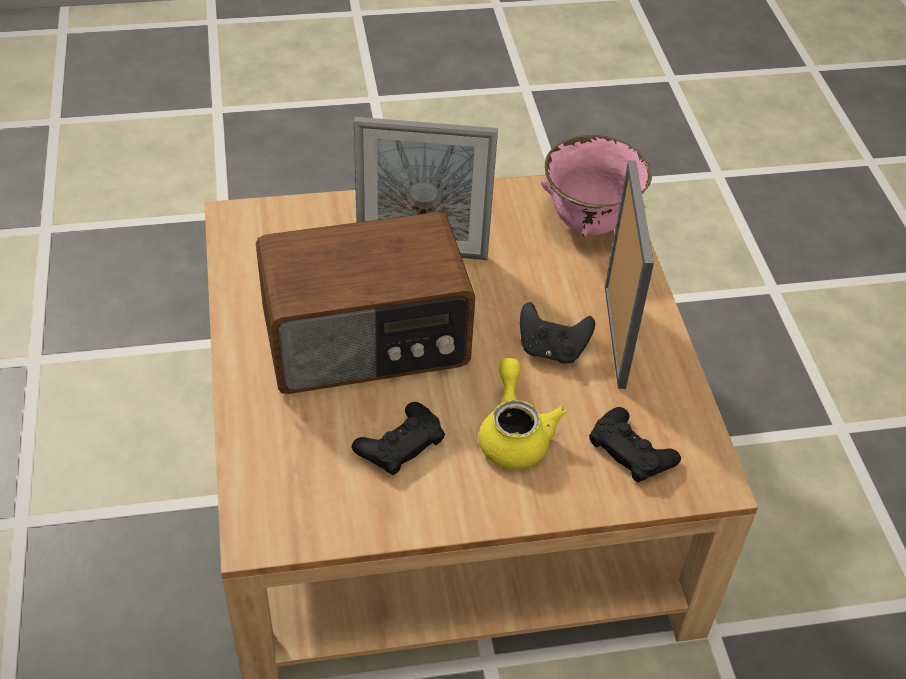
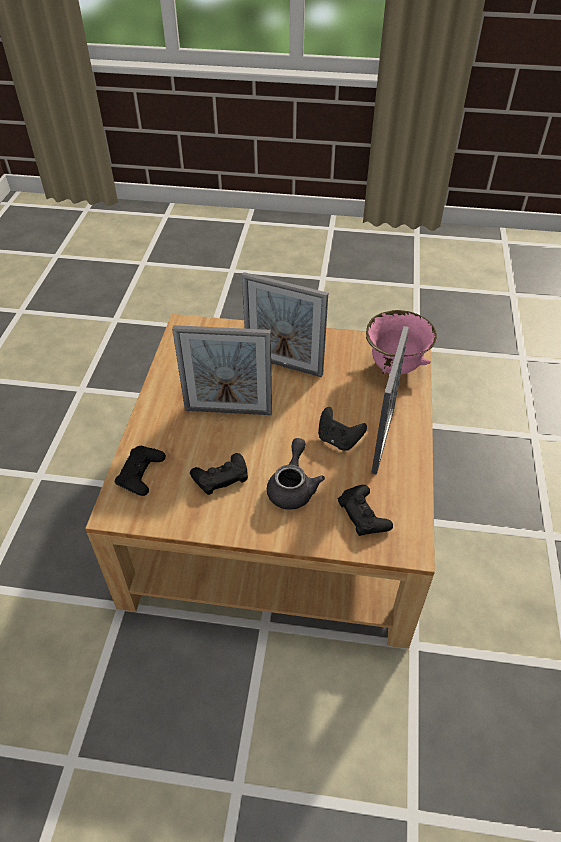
camera: 20 degrees right, 0 degrees up
radio [256,212,475,394] -> picture frame [172,325,272,415]
yellow teapot [478,358,567,469] -> grey teapot [267,438,325,510]
none -> black game controller [115,446,166,496]

